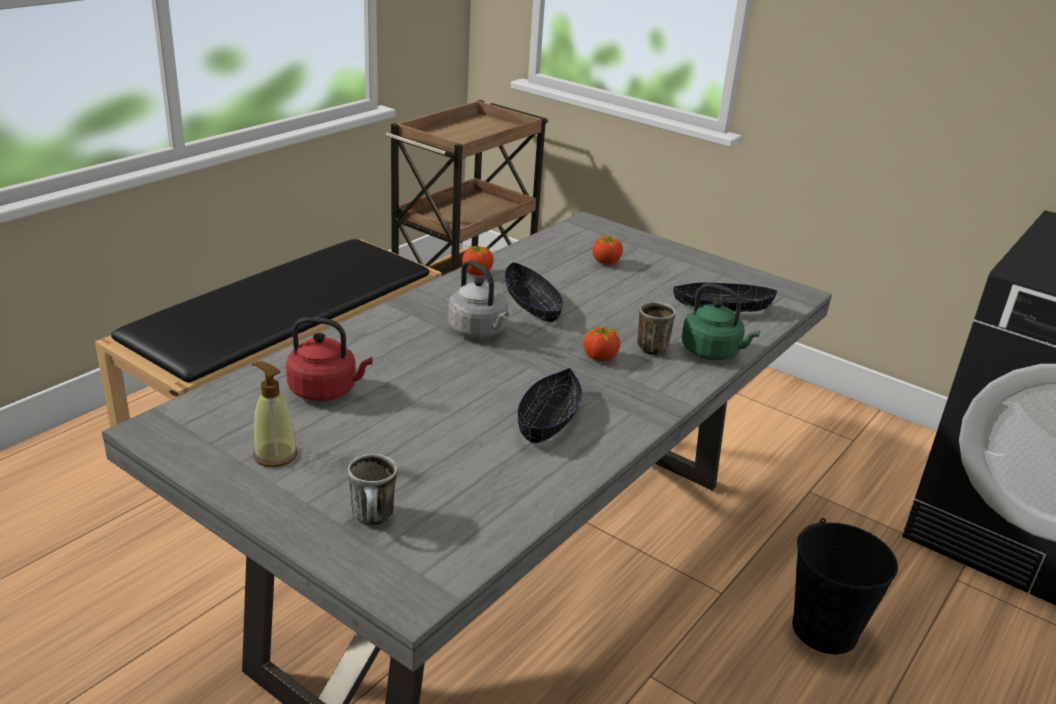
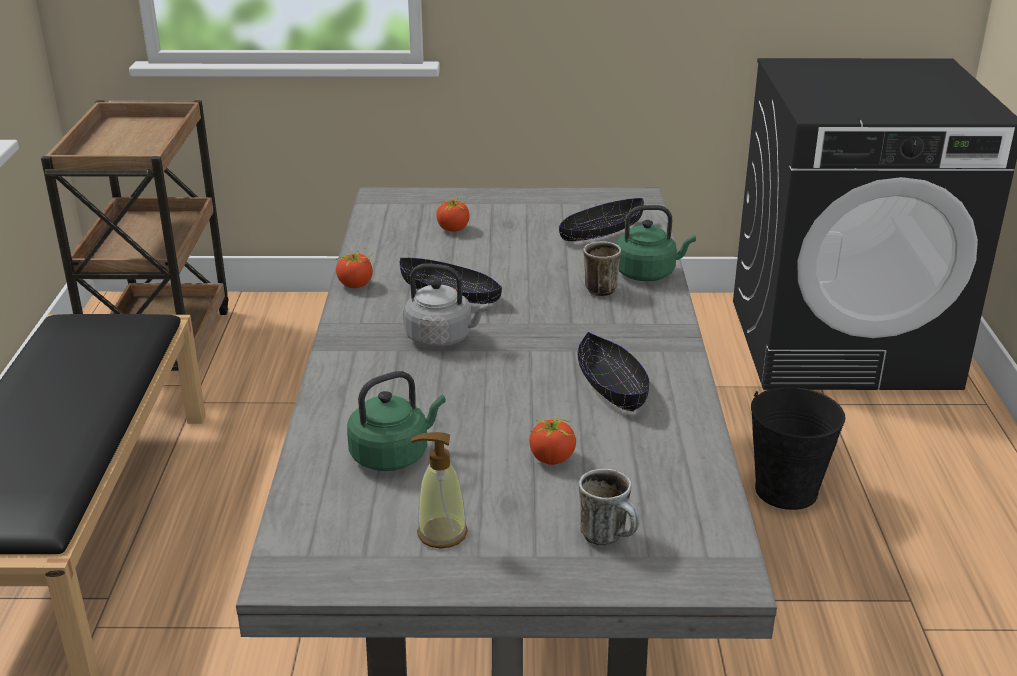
camera: 35 degrees left, 0 degrees up
red kettle [286,317,373,401] -> green kettle [347,371,446,471]
tomato [583,325,621,361] -> tomato moved to [529,414,576,465]

